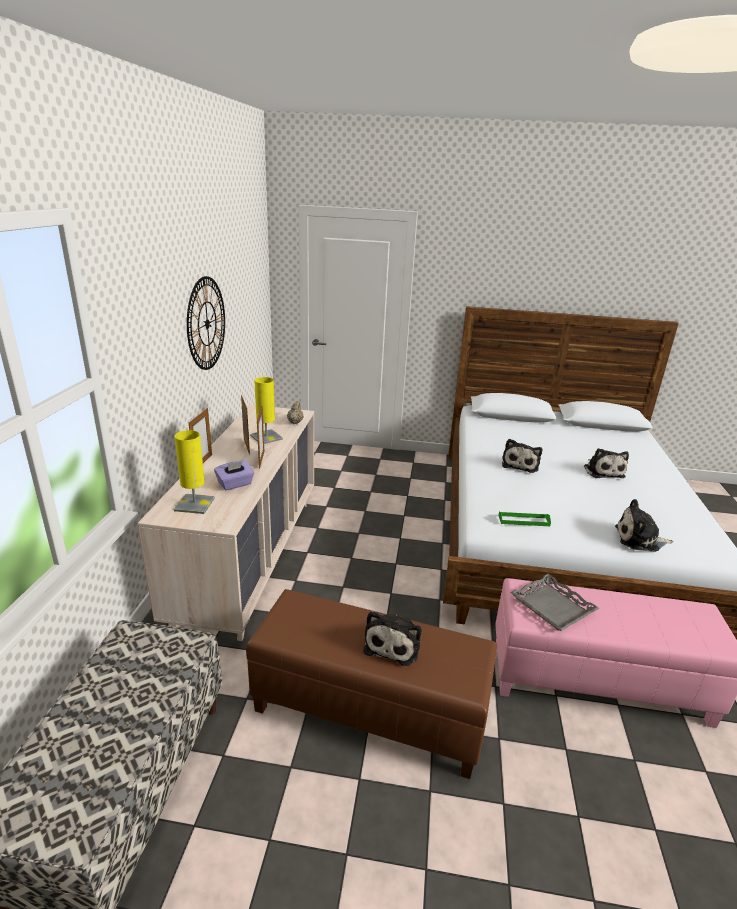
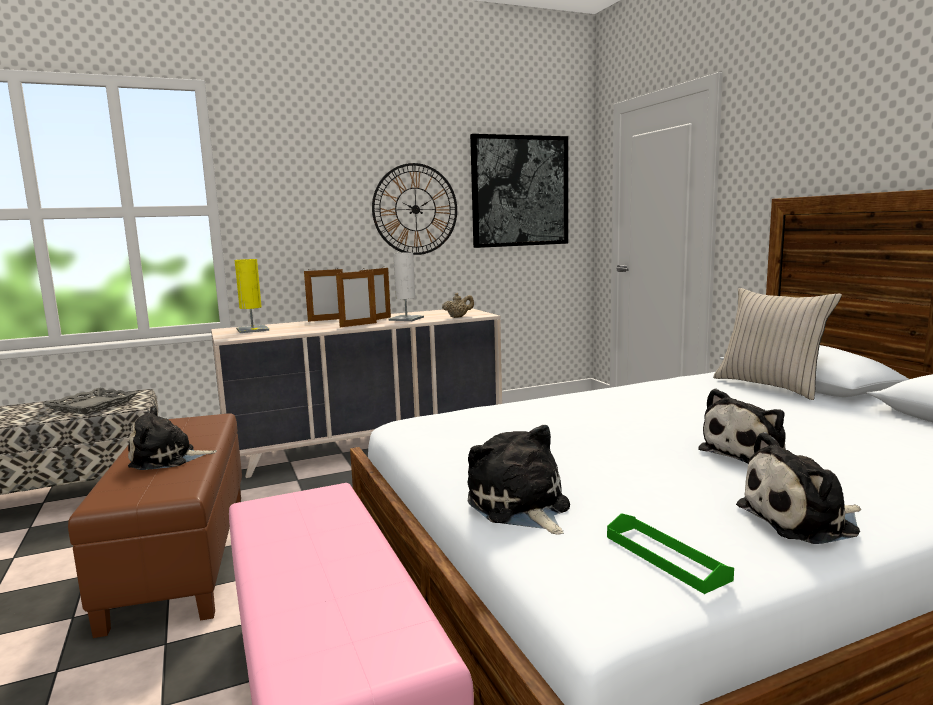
camera: 60 degrees right, 15 degrees down
purple tissue box [214,461,254,491] -> none
yellow table lamp [250,377,283,444] -> white table lamp [389,252,424,321]
green tray [498,511,551,526] -> green tray moved to [607,513,734,594]
plush toy [502,439,542,473] -> plush toy moved to [736,432,861,544]
grey tray [510,574,600,631] -> grey tray moved to [42,388,138,414]
none -> picture [470,134,568,248]
none -> beige pillow [713,288,842,400]

